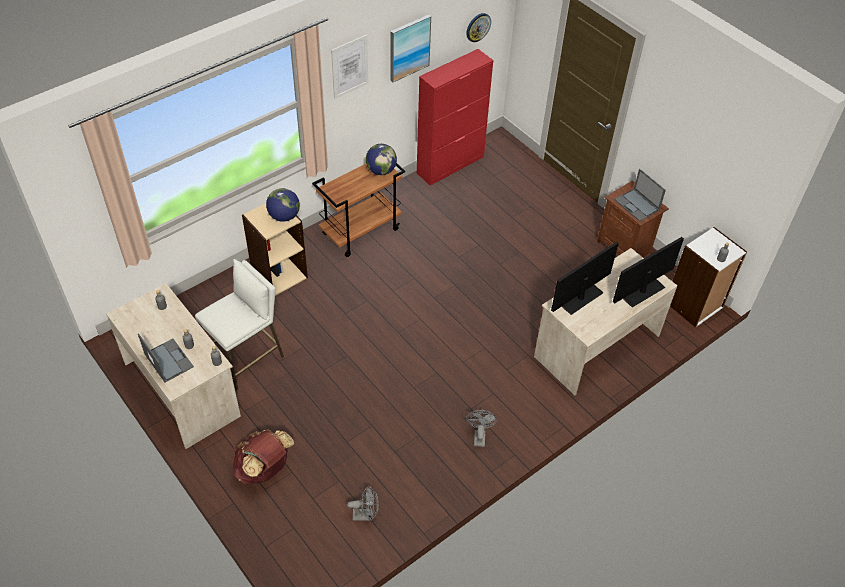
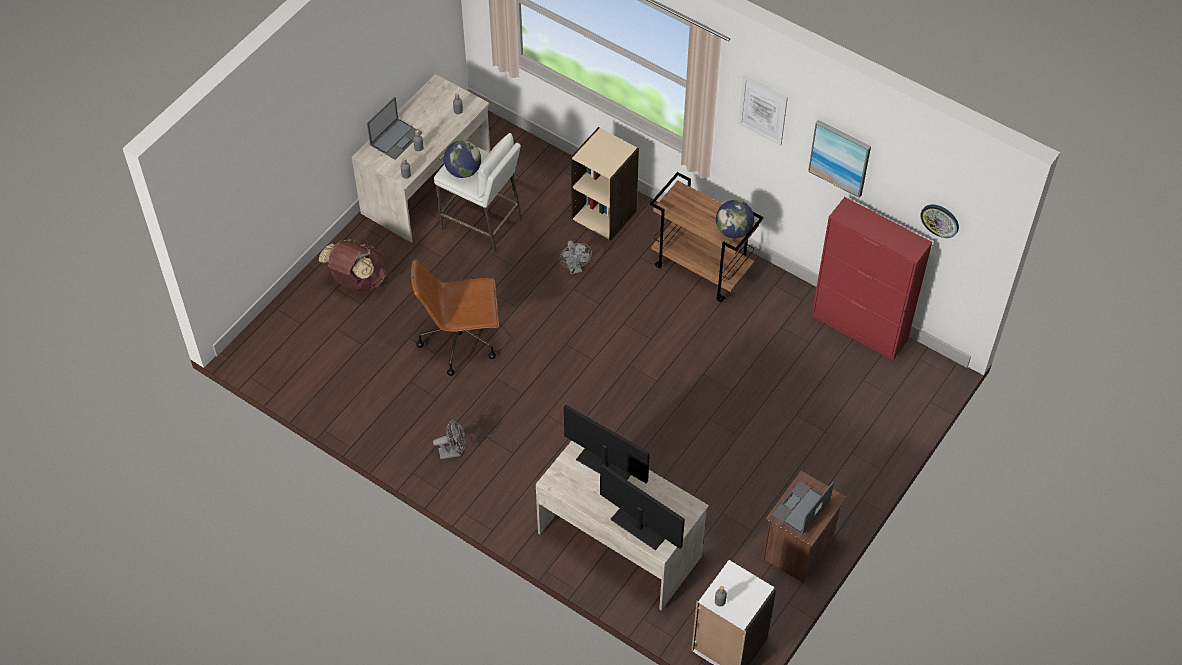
camera: 75 degrees right, 5 degrees up
globe [266,188,300,222] -> globe moved to [444,140,481,178]
grey fan [347,486,379,521] -> grey fan moved to [560,240,592,274]
none -> brown office chair [411,259,499,376]

